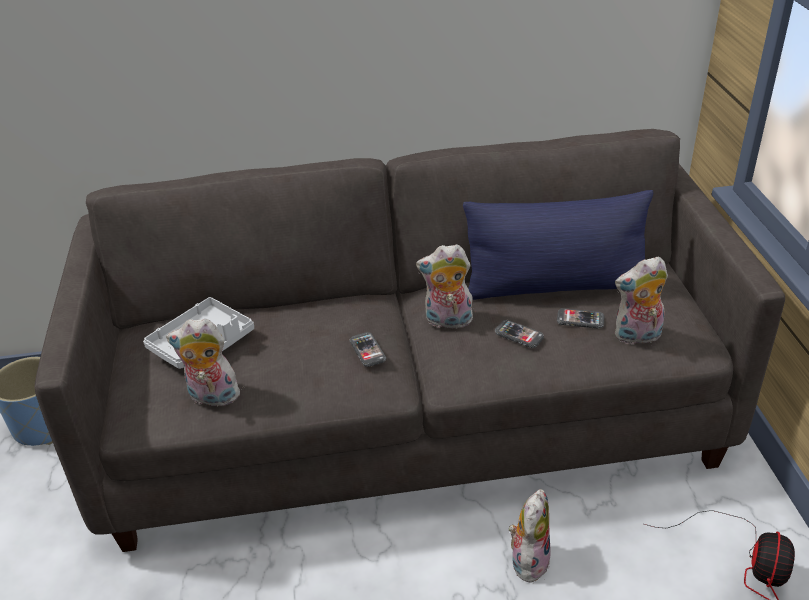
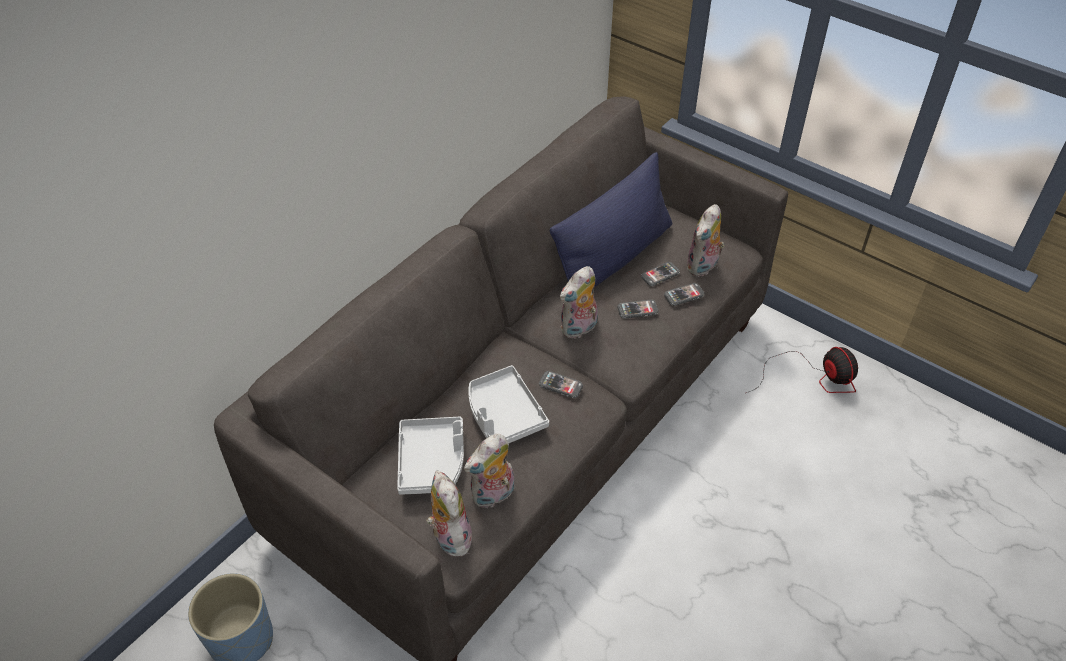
camera: 45 degrees left, 10 degrees up
plush toy [509,489,550,583] -> plush toy moved to [426,470,472,557]
none -> grey tray [468,365,549,443]
none -> phone [664,283,705,306]

